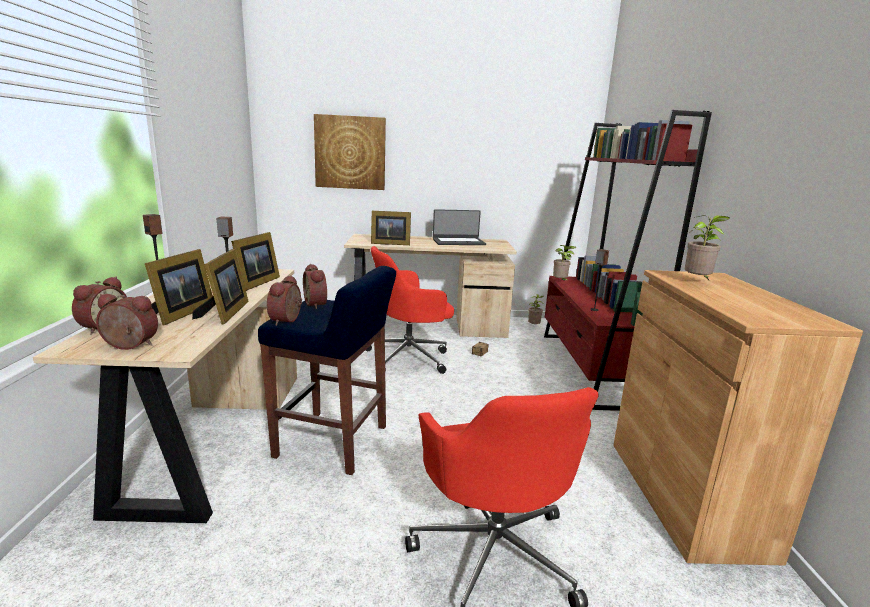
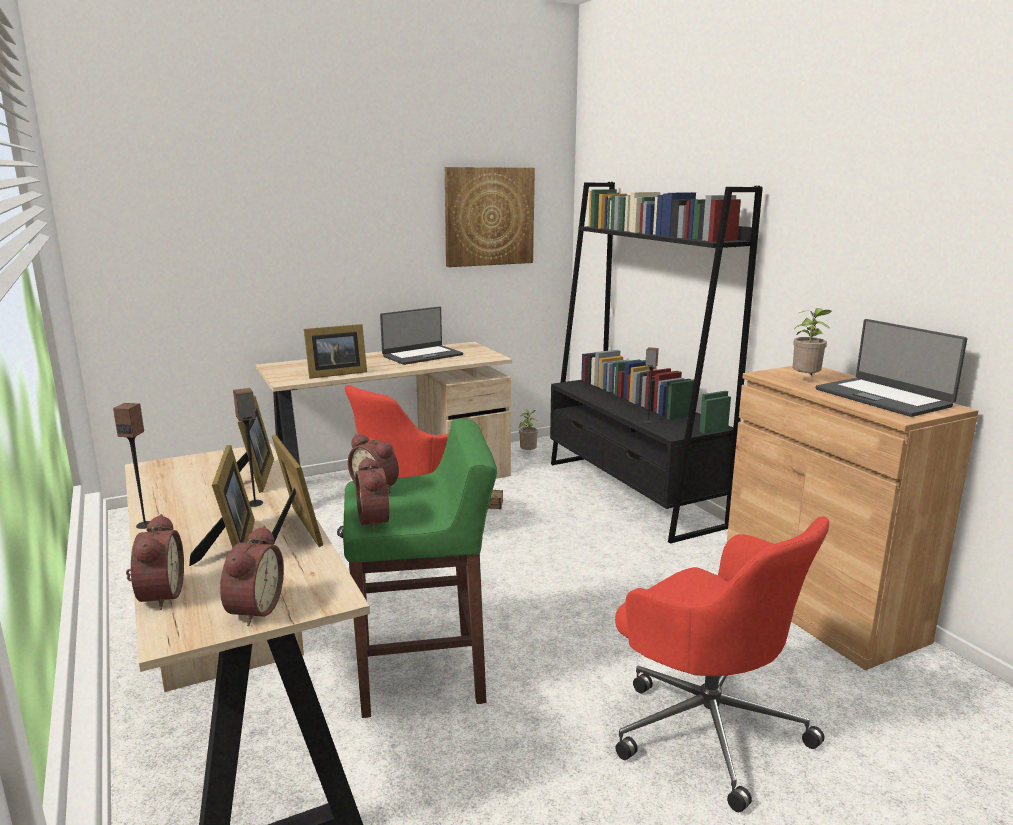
camera: 25 degrees left, 0 degrees up
alarm clock [96,294,158,350] -> alarm clock turned 120 degrees clockwise [220,526,284,626]
blue stool [258,266,396,475] -> green stool [343,419,497,718]
picture [314,114,386,190] -> picture moved to [445,167,535,267]
red bookcase [544,110,712,411] -> black bookcase [550,182,763,544]
potted plant [553,245,576,280] -> none
none -> laptop [816,319,967,417]

